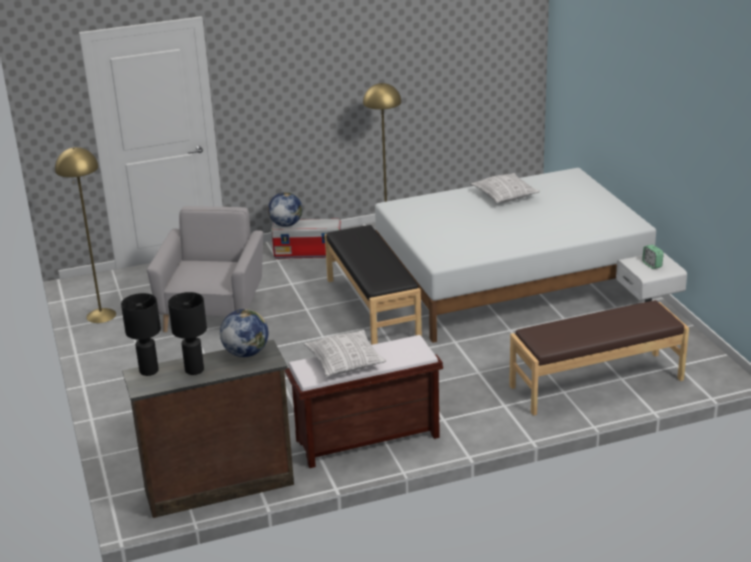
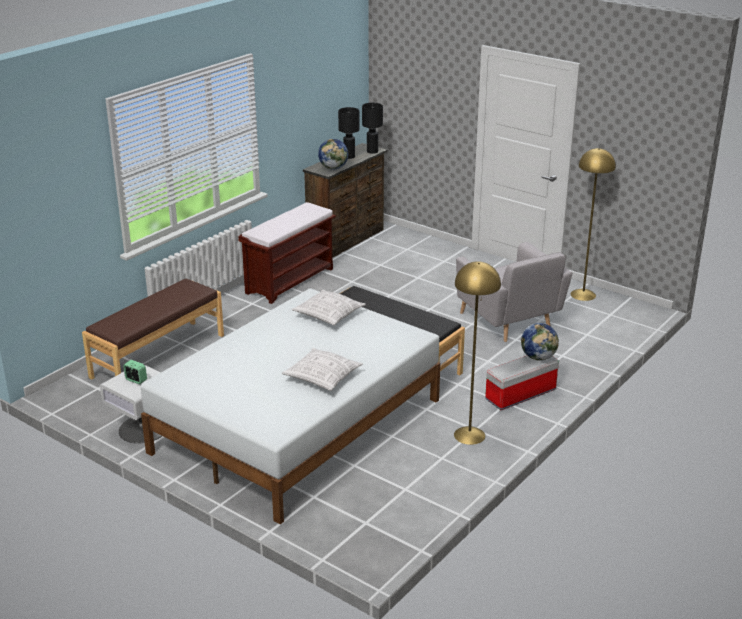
camera: 145 degrees right, 0 degrees up
pillow [304,330,386,377] -> pillow moved to [292,290,366,325]

